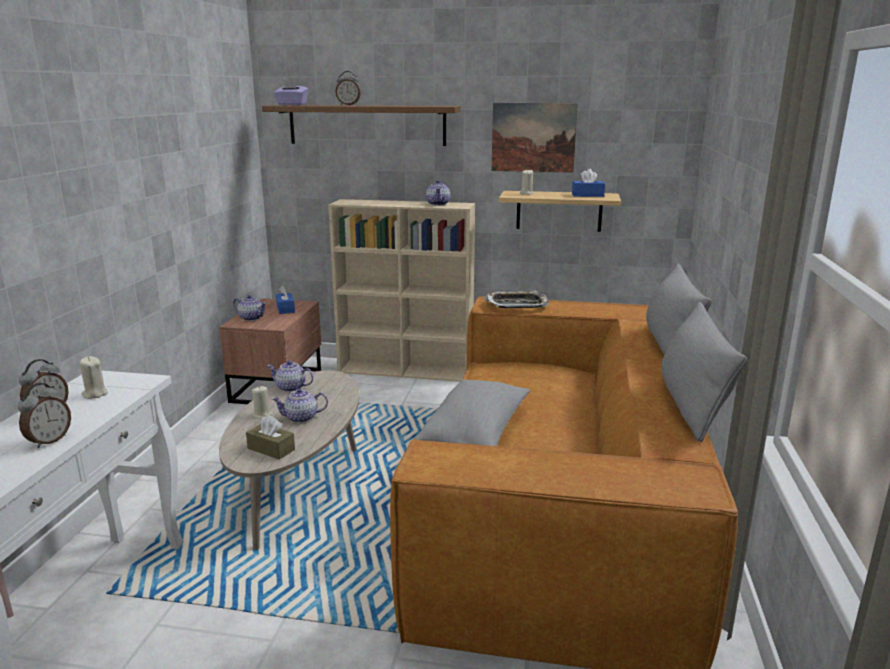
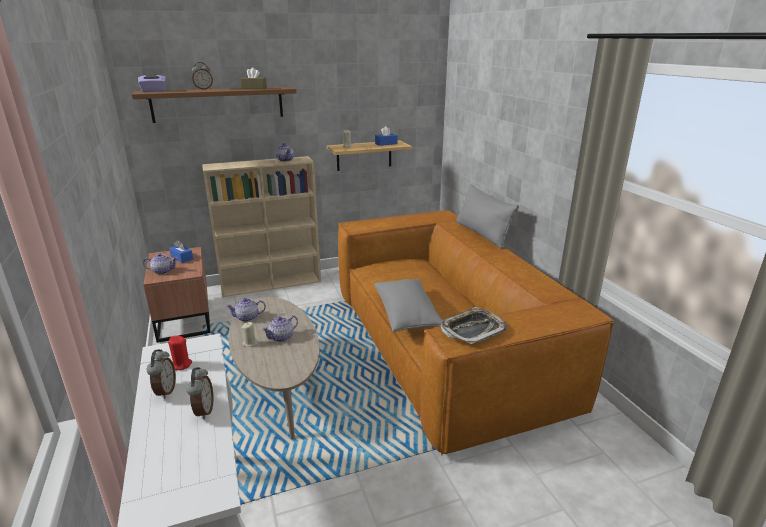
camera: 30 degrees left, 5 degrees up
beige candle [79,356,108,399] -> red candle [168,335,192,370]
brown tissue box [246,415,295,460] -> brown tissue box moved to [240,67,267,89]
tray [484,291,549,308] -> tray moved to [441,307,507,344]
picture [492,103,578,173] -> none
grey pillow [661,302,747,442] -> none

